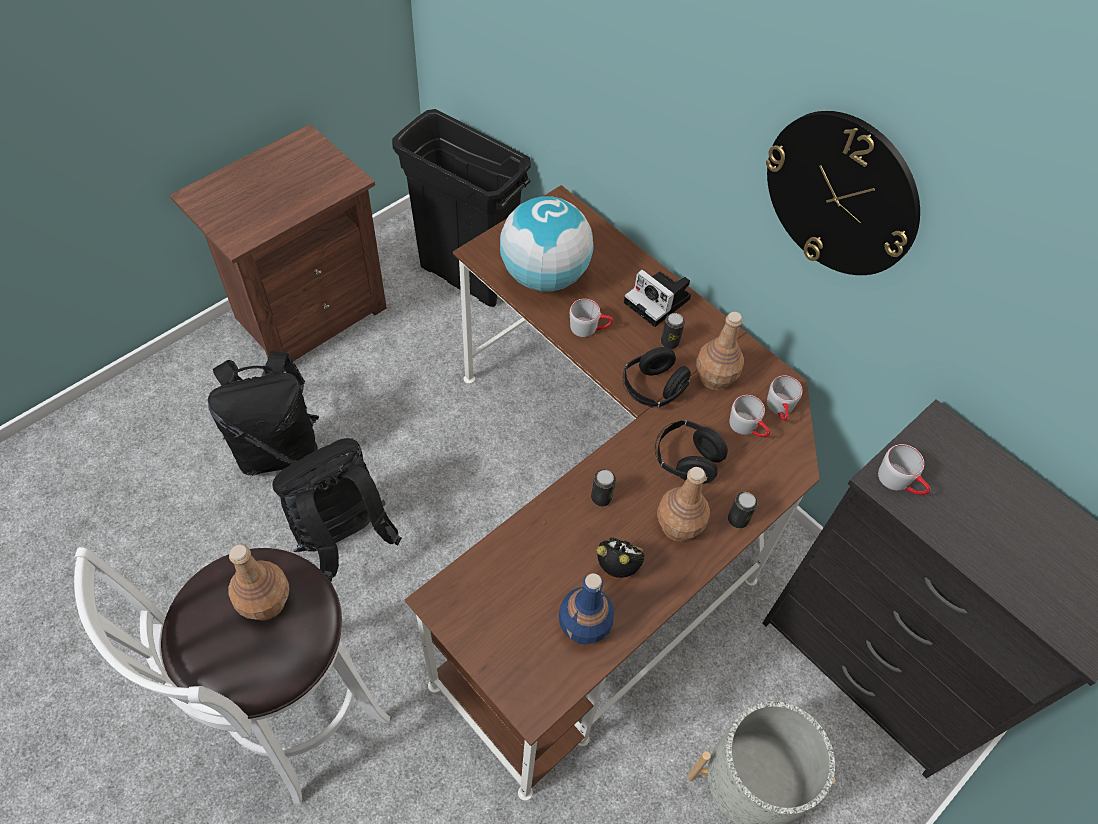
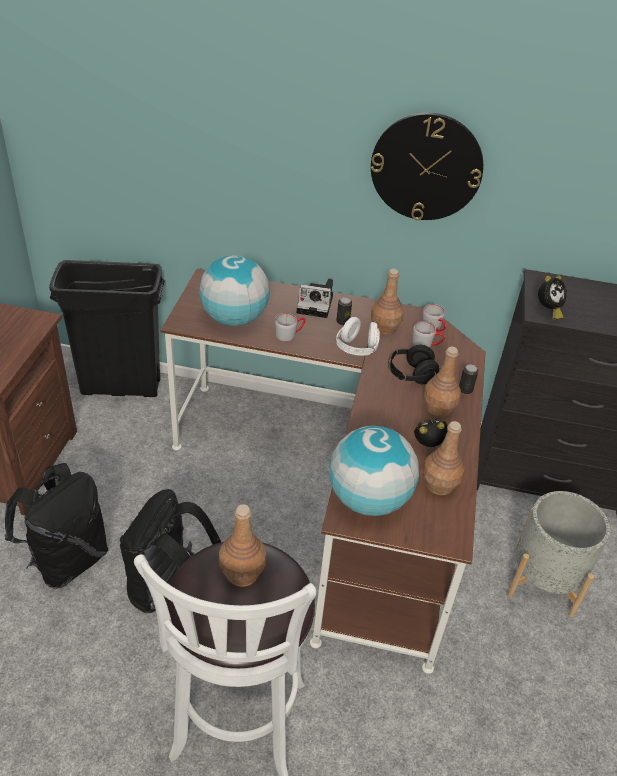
camera: 35 degrees left, 15 degrees down
blue bottle [559,573,614,644] -> brown bottle [423,421,464,495]
can [591,469,616,506] -> none
black headphones [622,347,691,407] -> white headphones [336,317,380,356]
grey mug [878,444,930,495] -> alarm clock [538,275,567,320]
none -> globe [329,426,419,516]

